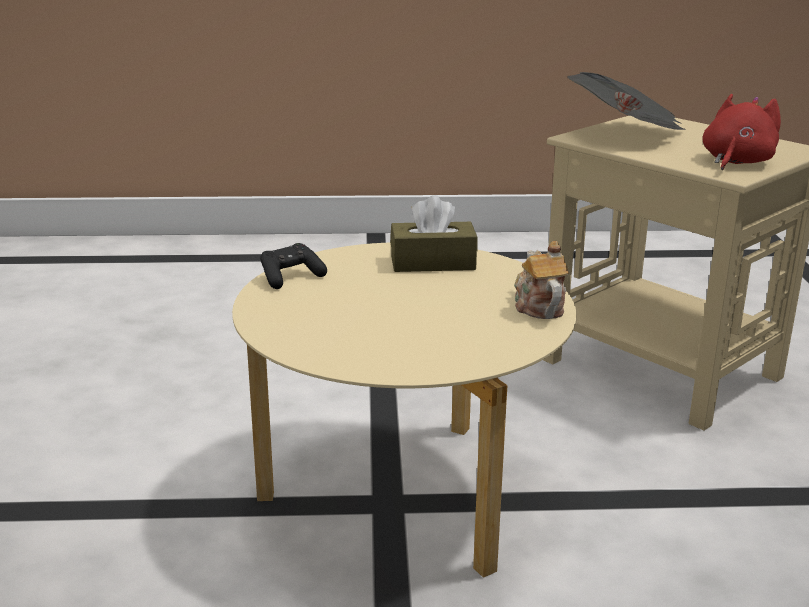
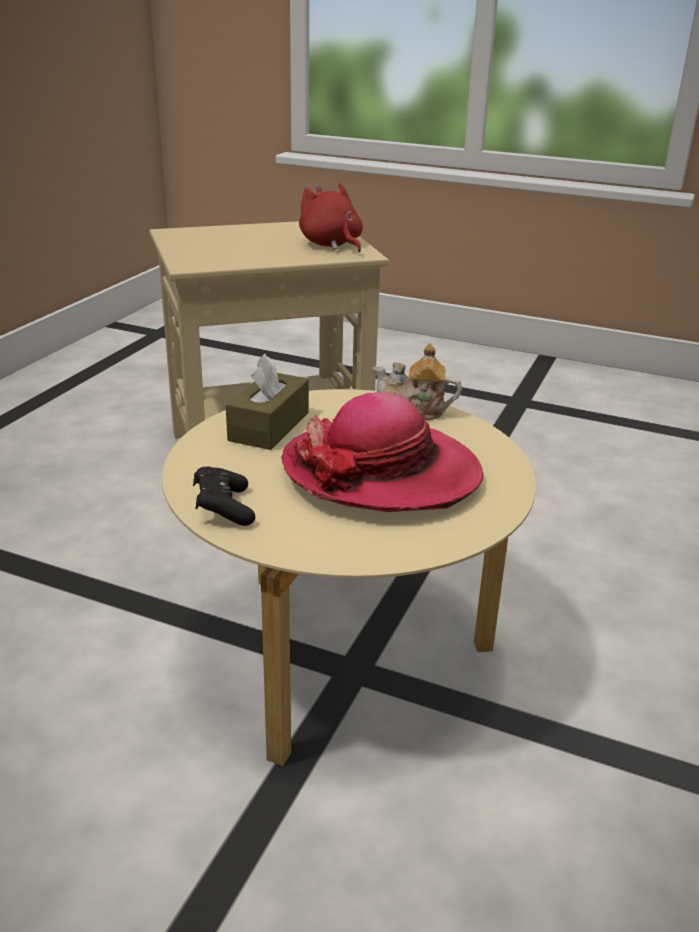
camera: 65 degrees left, 5 degrees up
newspaper [567,72,686,130] -> none
none -> hat [281,392,483,512]

